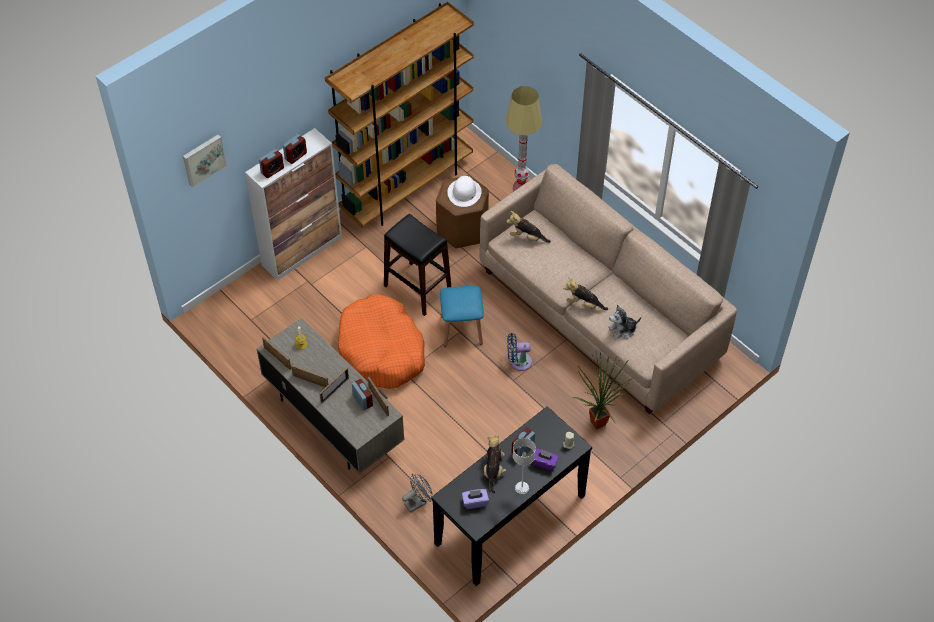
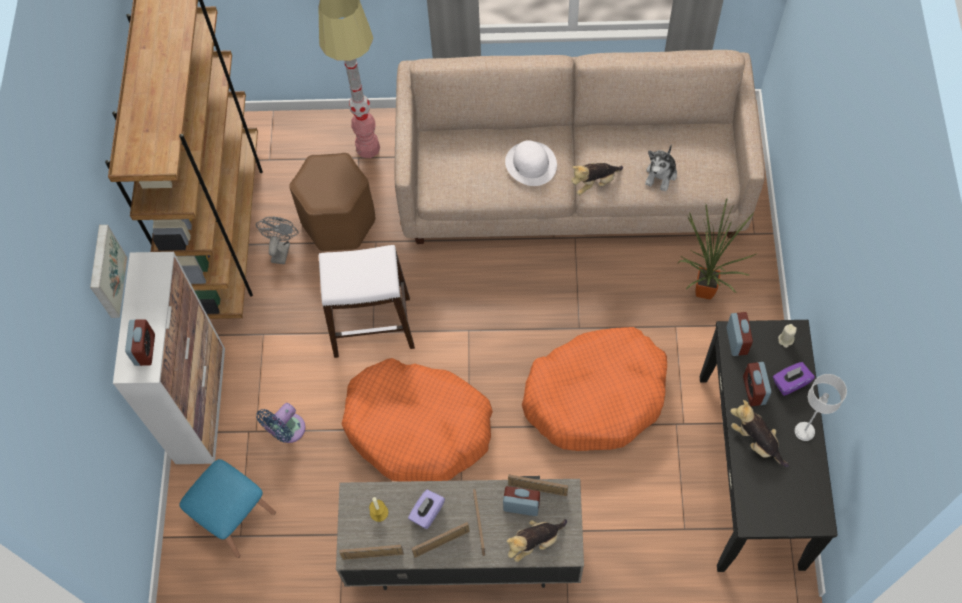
camera: 45 degrees left, 10 degrees up
picture [183,135,227,187] -> picture moved to [90,225,128,318]
alarm clock [283,134,307,164] -> alarm clock moved to [726,312,753,356]
black stool [384,214,451,316] -> white stool [319,245,415,358]
grey fan [402,473,433,513] -> grey fan moved to [256,217,299,264]
blue stool [440,286,484,347] -> blue stool moved to [179,459,276,558]
white hat [447,176,482,207] -> white hat moved to [505,140,557,186]
purple tissue box [462,489,489,509] -> purple tissue box moved to [408,489,445,529]
plush toy [506,211,551,243] -> plush toy moved to [507,519,567,562]
blue fan [507,333,532,371] -> blue fan moved to [256,403,306,443]
none -> orange dog bed [522,327,667,451]

